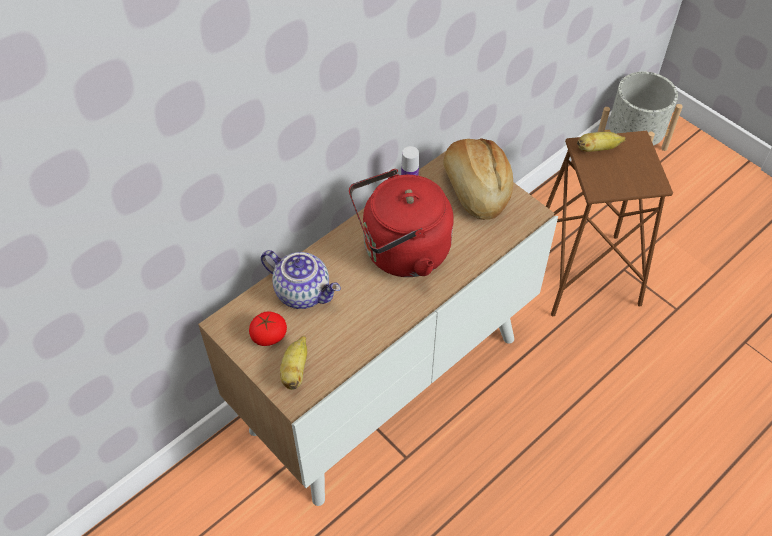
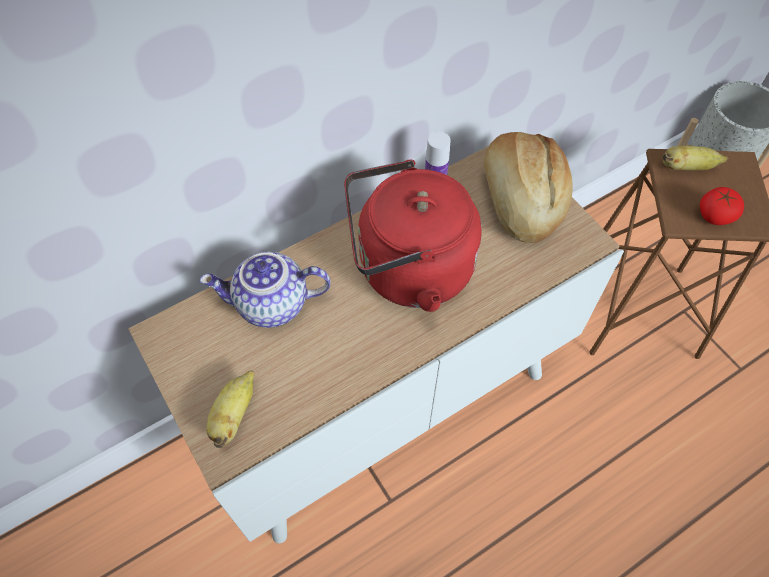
camera: 10 degrees right, 5 degrees up
tomato [249,312,287,346] -> tomato moved to [700,187,744,225]
teapot [261,250,341,309] -> teapot turned 135 degrees clockwise [199,252,330,328]

